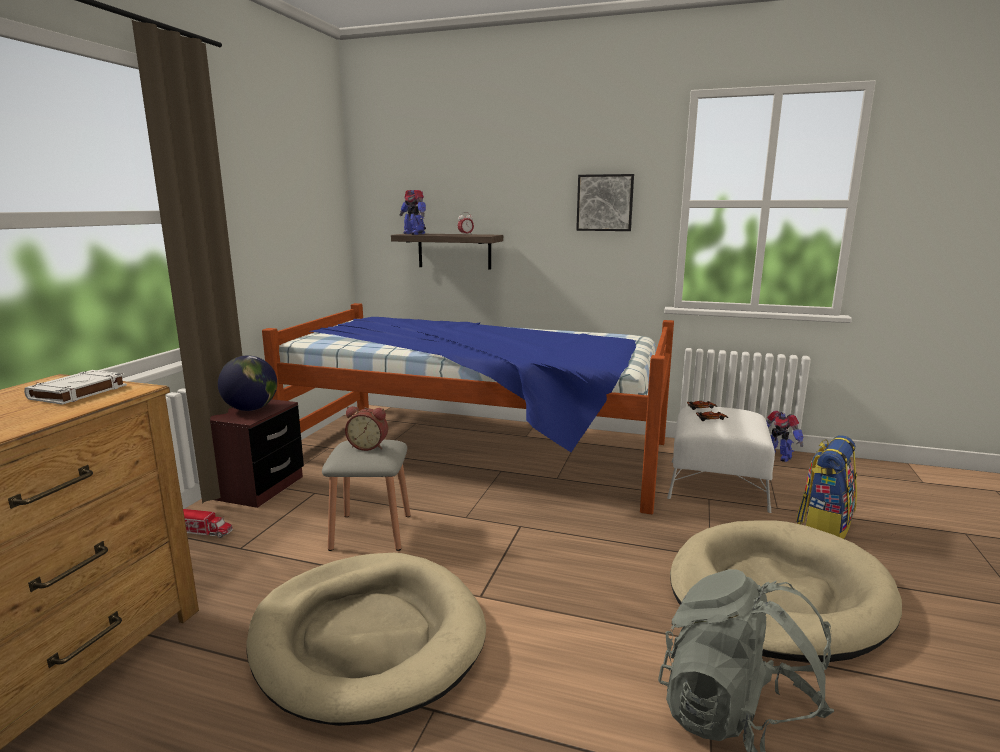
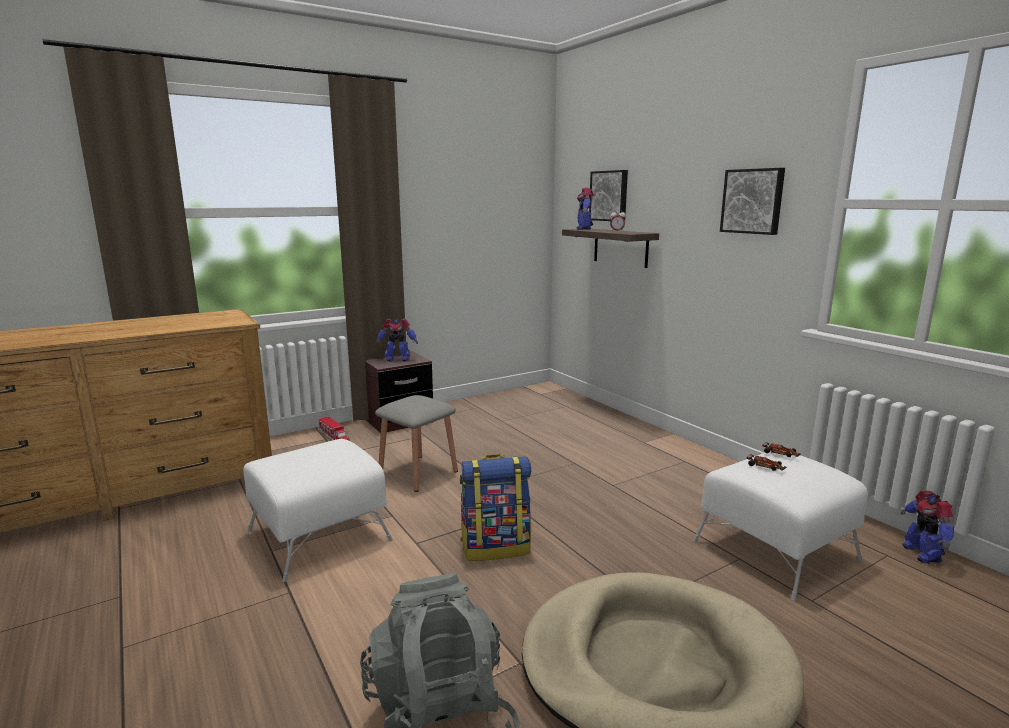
camera: 40 degrees right, 0 degrees up
white book [24,370,127,405] -> none
globe [218,356,277,411] -> toy robot [375,318,418,361]
beige dog bed [246,553,486,726] -> white ottoman [243,439,393,582]
bed [262,303,674,514] -> none
alarm clock [345,406,388,451] -> none
backpack [796,435,857,539] -> backpack moved to [460,454,531,561]
none -> picture [589,170,628,221]

